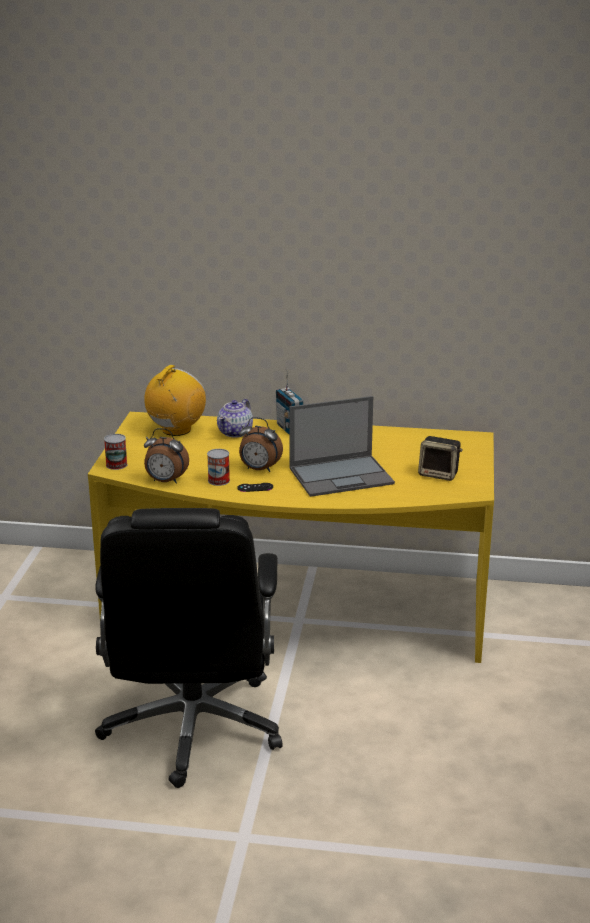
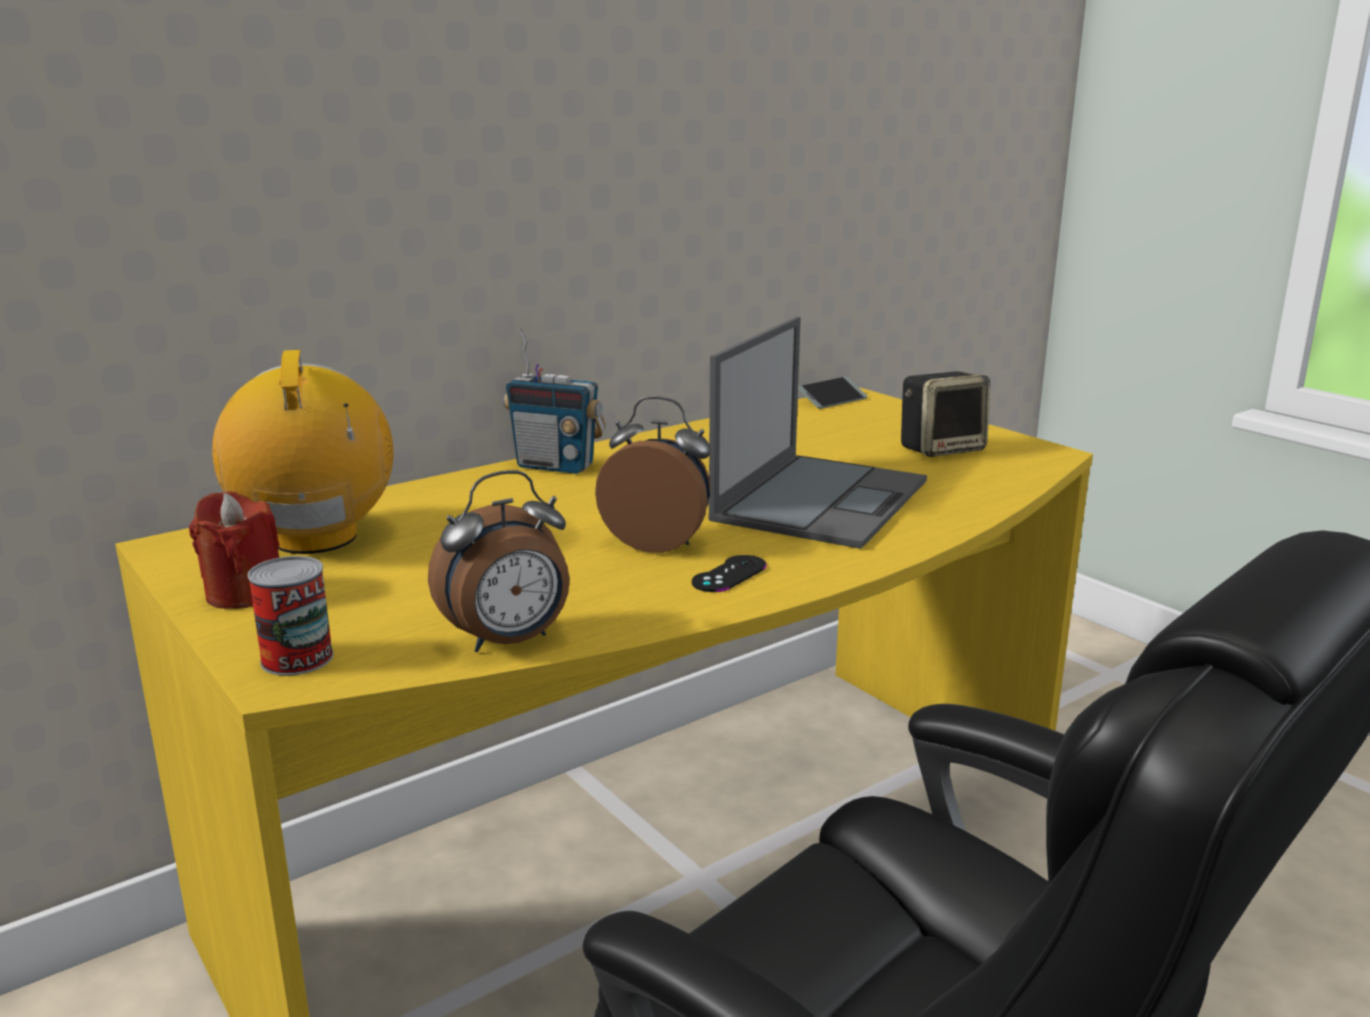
camera: 45 degrees left, 5 degrees down
can [207,449,230,486] -> none
teapot [217,399,253,438] -> none
alarm clock [239,417,283,472] -> alarm clock turned 135 degrees counterclockwise [595,396,711,553]
none -> red candle [189,491,280,609]
none -> phone [798,377,868,409]

